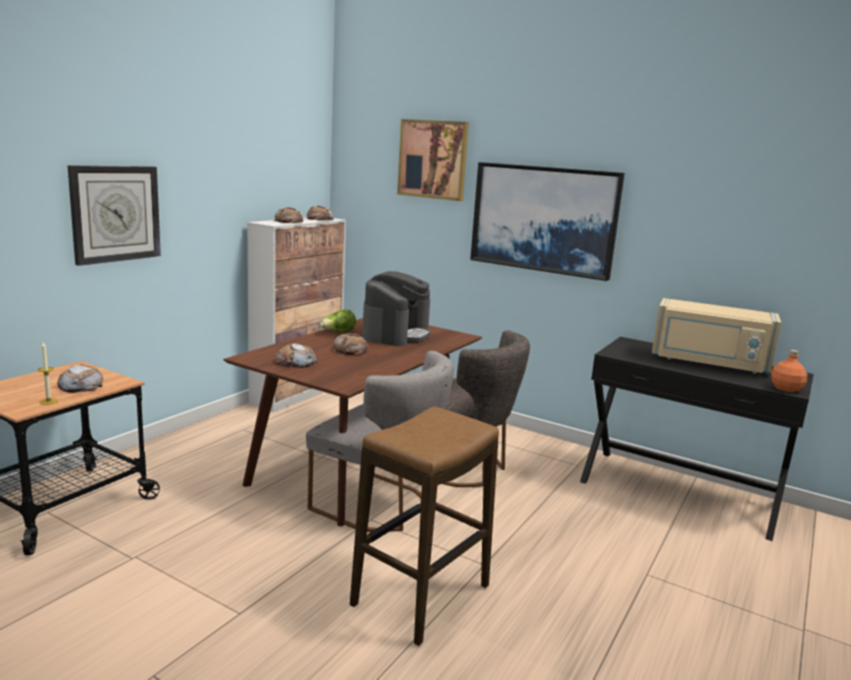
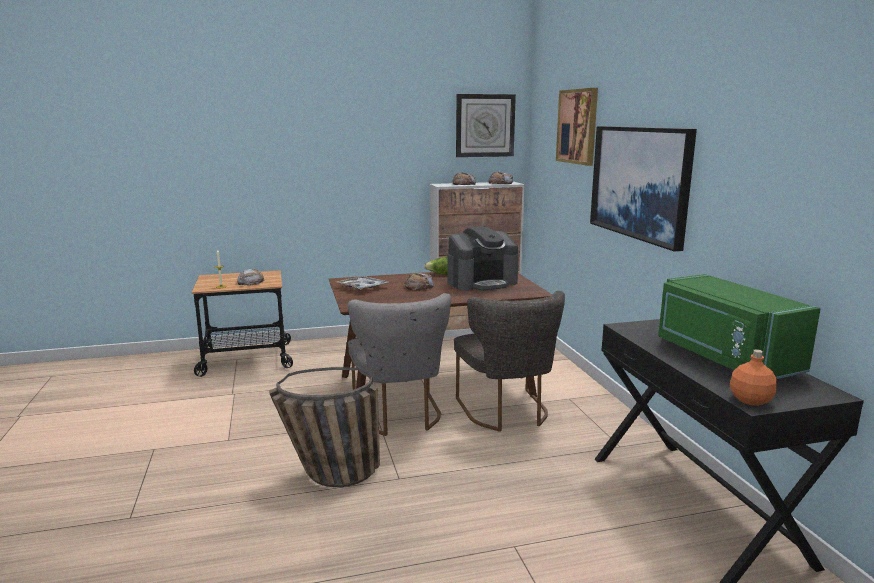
camera: 45 degrees right, 0 degrees up
wall clock [68,165,161,266] -> wall clock moved to [456,94,516,157]
bread [275,343,317,368] -> tray [337,276,388,290]
stool [350,406,499,646] -> basket [269,367,380,487]
beige microwave [652,298,781,374] -> green microwave [658,274,821,379]

